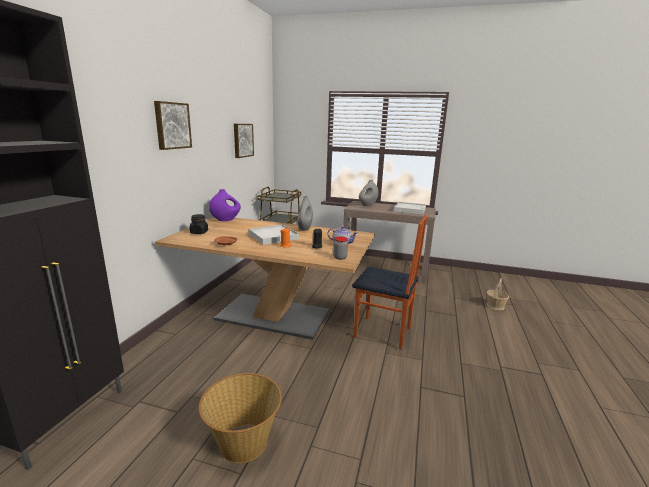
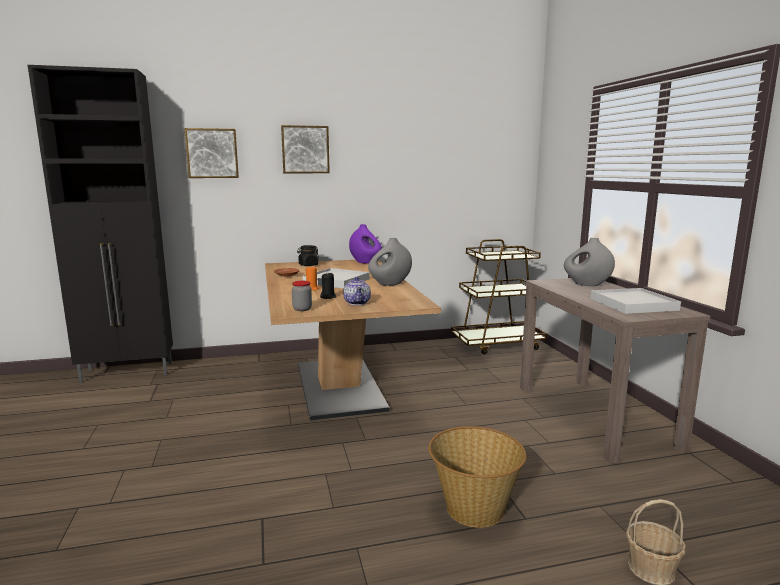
camera: 60 degrees right, 5 degrees down
basket [199,373,282,463] -> basket moved to [428,426,526,528]
picture [234,124,254,158] -> picture moved to [185,128,239,178]
chair [352,215,427,350] -> none

